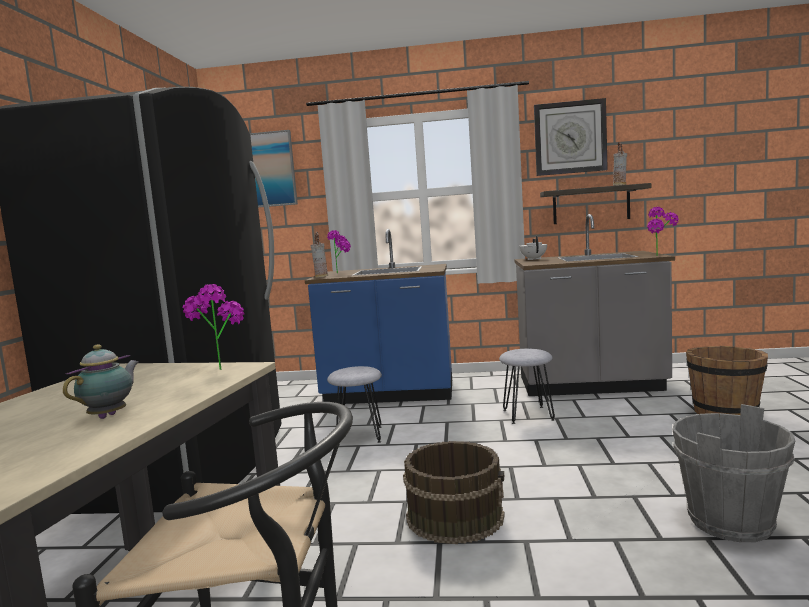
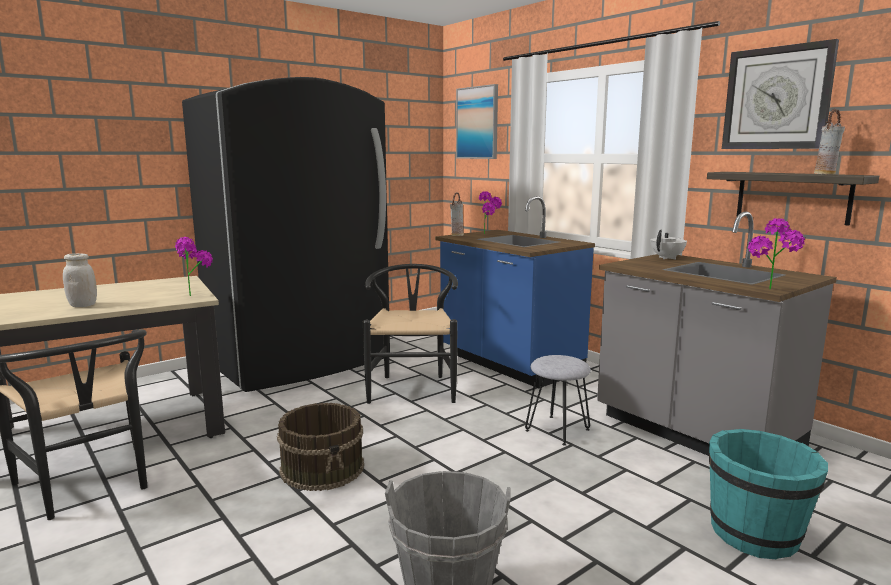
camera: 45 degrees right, 5 degrees up
teapot [63,344,139,419] -> white jar [63,253,97,307]
grey stool [327,366,382,446] -> black chair [363,264,458,404]
brown bucket [686,346,768,420] -> turquoise bucket [709,429,828,560]

